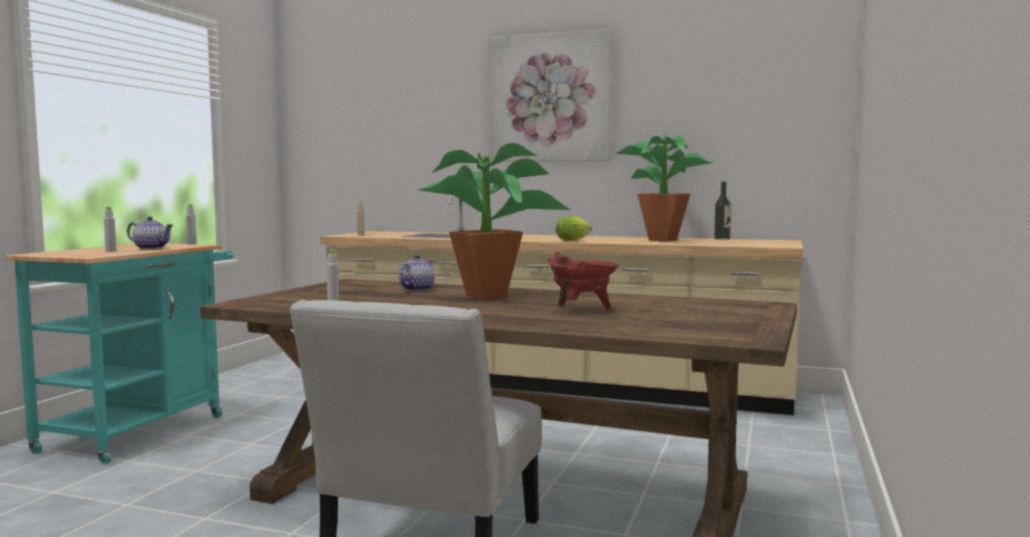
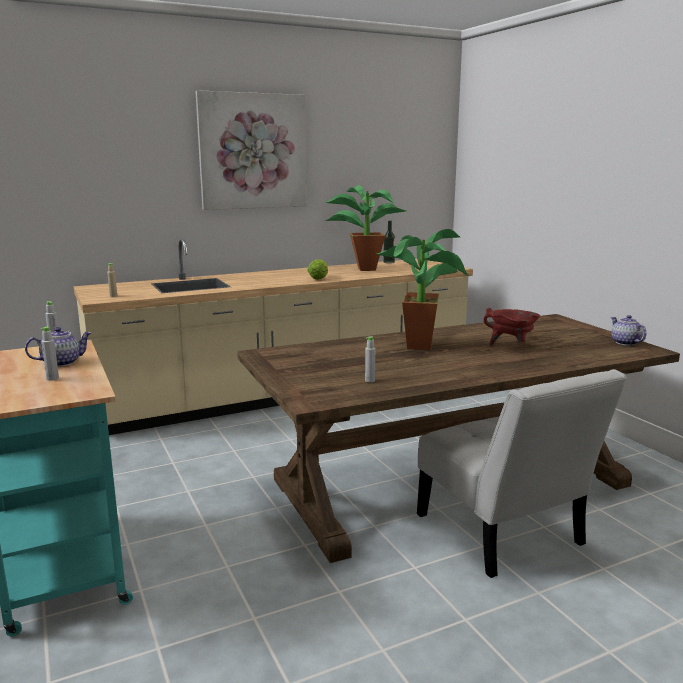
camera: 45 degrees left, 10 degrees up
teapot [399,255,435,291] -> teapot moved to [611,315,646,346]

